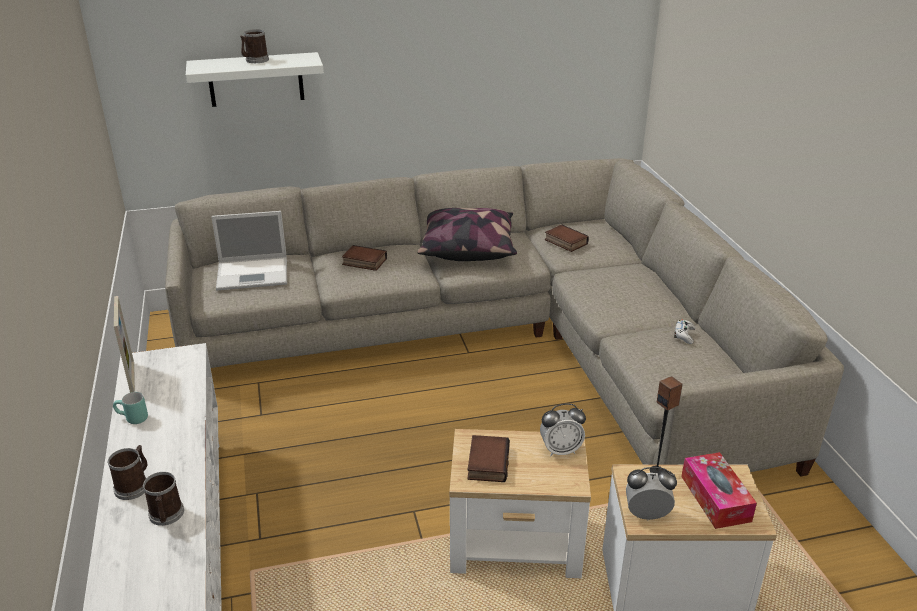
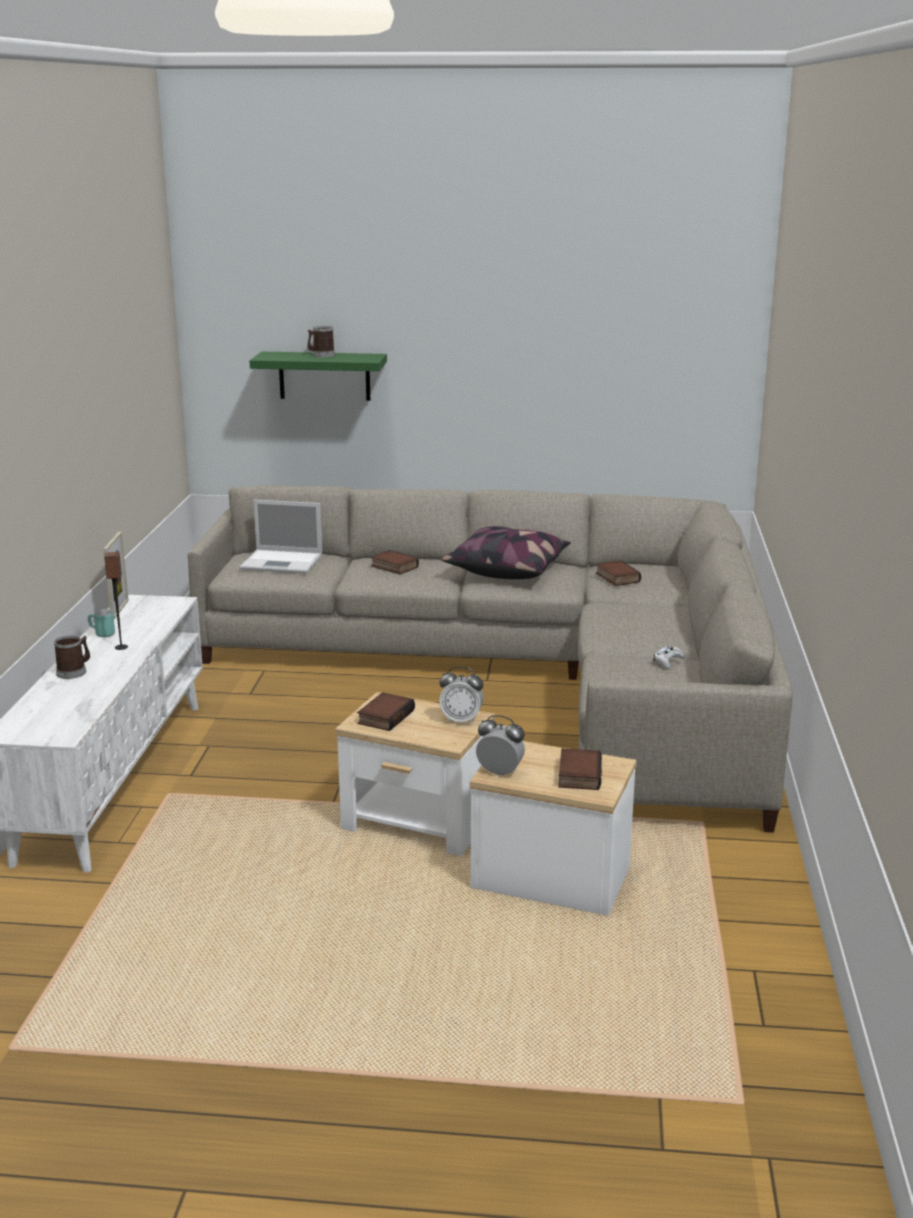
camera: 20 degrees right, 10 degrees down
mug [143,472,184,526] -> none
white shelf [186,52,324,107] -> green shelf [250,352,387,401]
speaker [650,376,683,473] -> speaker moved to [104,552,128,650]
tissue box [681,452,757,529] -> book [558,749,602,790]

